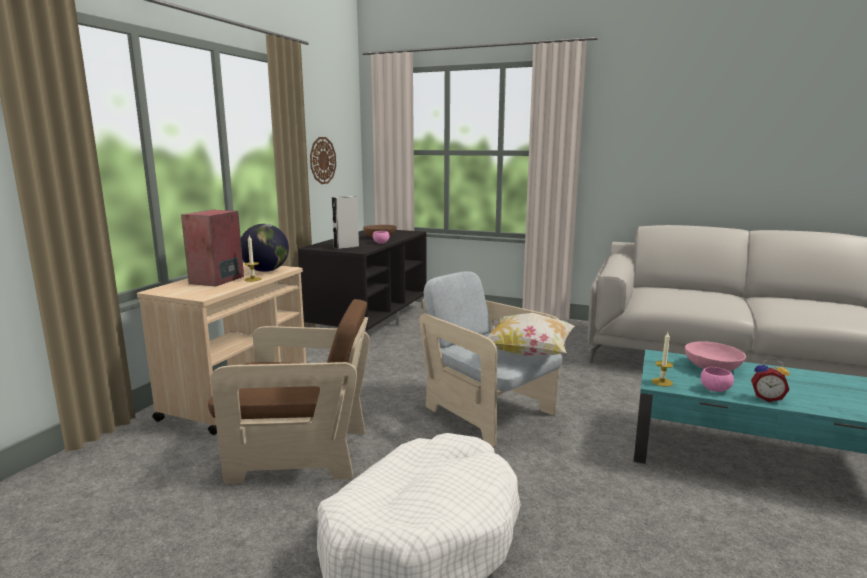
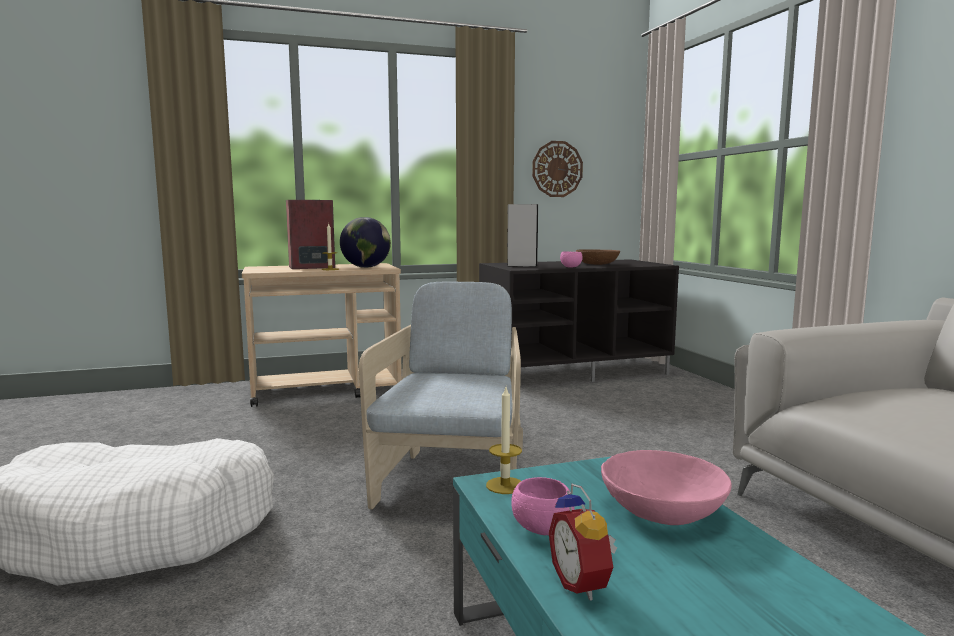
camera: 50 degrees right, 5 degrees down
brown armchair [208,299,370,484] -> none
pillow [487,313,575,356] -> none

